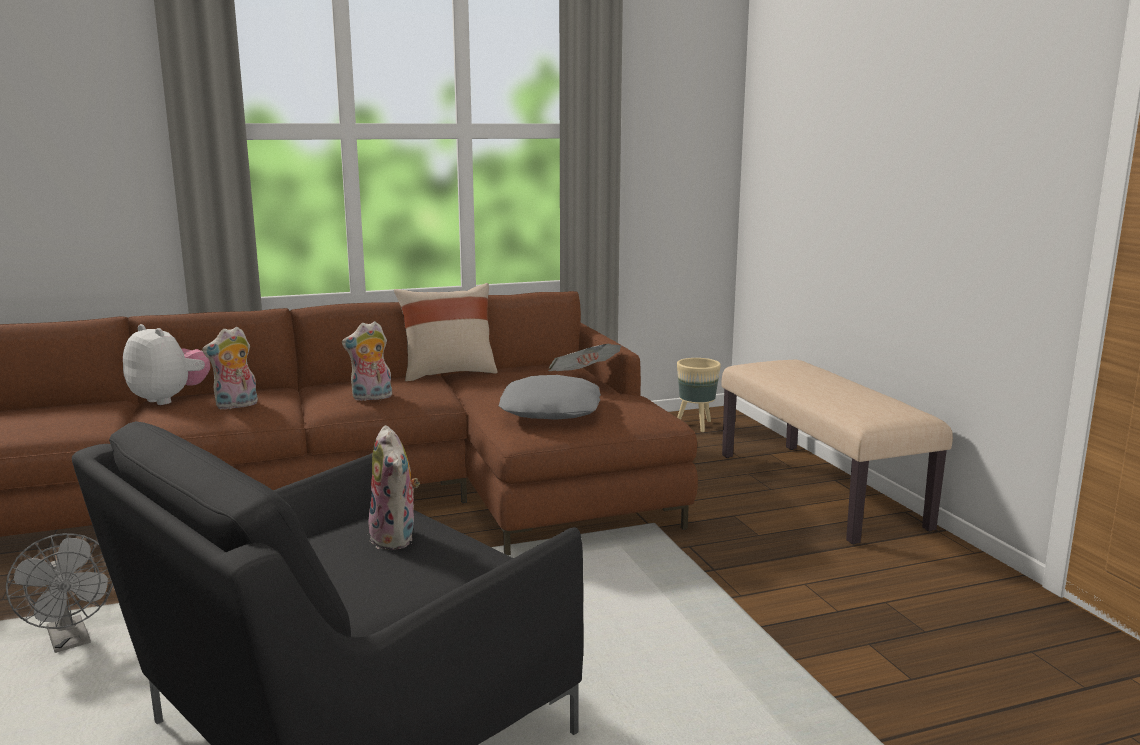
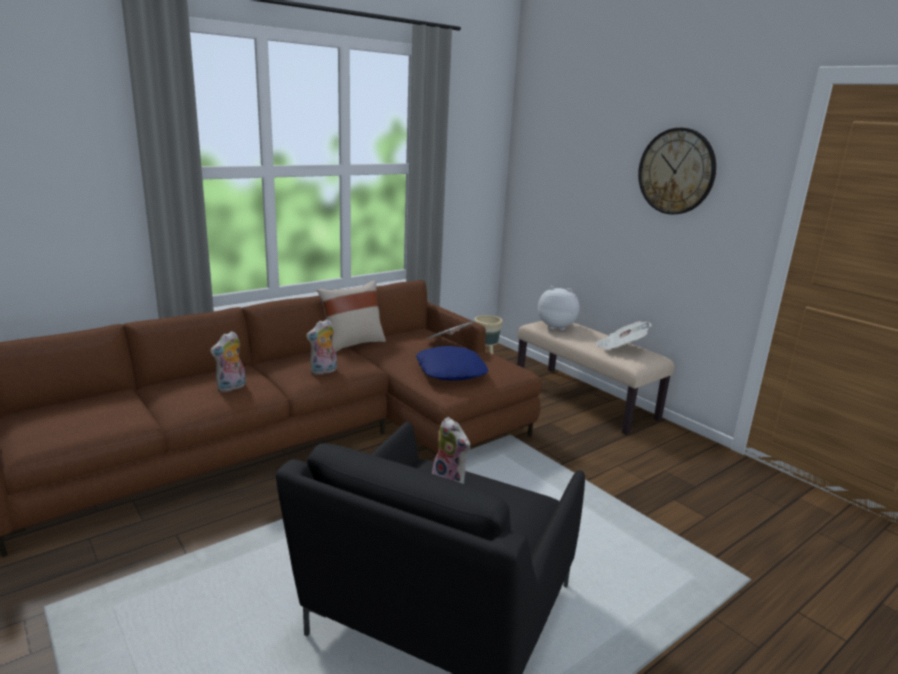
camera: 20 degrees left, 5 degrees up
grey fan [6,533,113,653] -> none
plush toy [123,324,210,405] -> plush toy moved to [538,286,580,331]
grey pillow [499,375,601,420] -> blue pillow [416,346,488,381]
none -> newspaper [595,321,652,351]
none -> wall clock [638,128,716,214]

